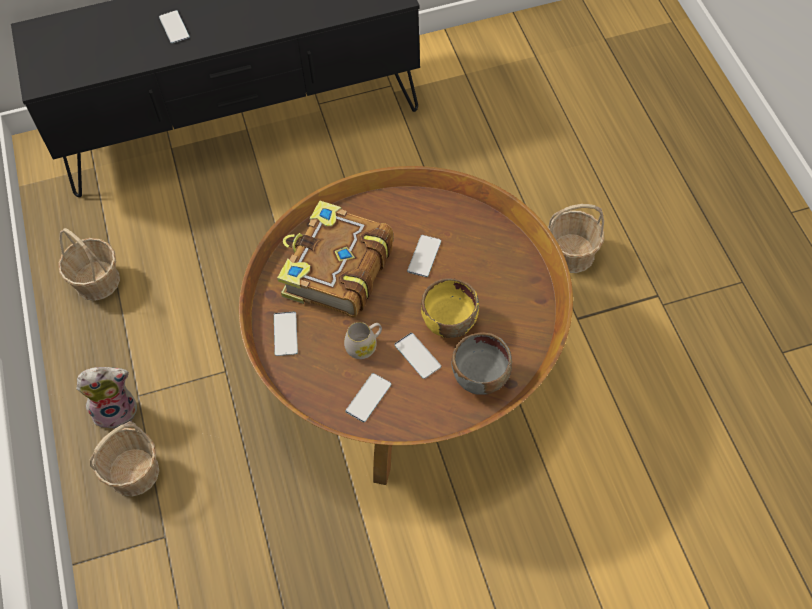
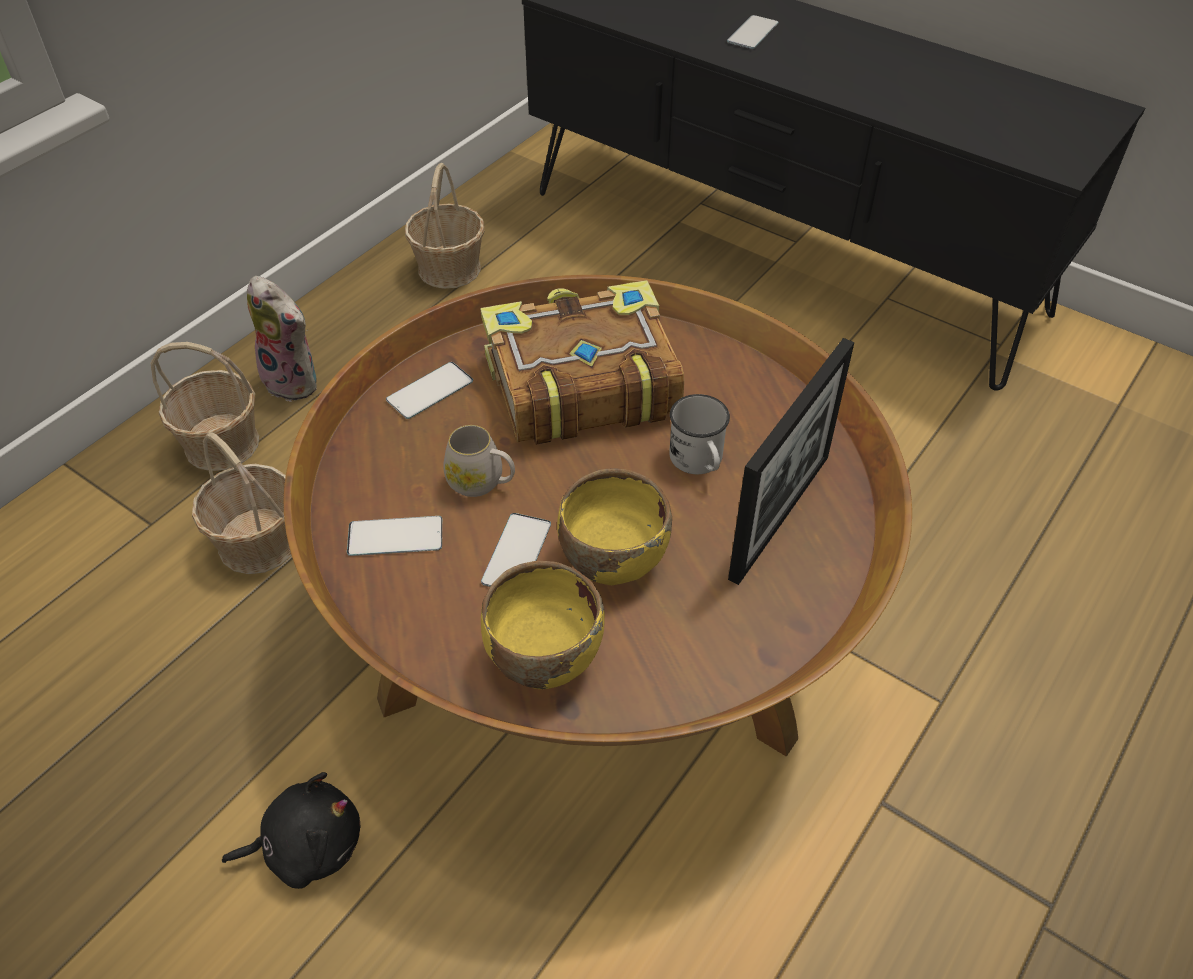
camera: 50 degrees right, 10 degrees down
phone [407,235,441,277] -> white mug [669,394,730,474]
grey bowl [452,332,512,395] -> yellow bowl [481,561,605,689]
basket [548,204,604,273] -> basket moved to [192,432,292,574]
none -> black plush toy [222,772,360,889]
none -> picture frame [728,338,854,585]

